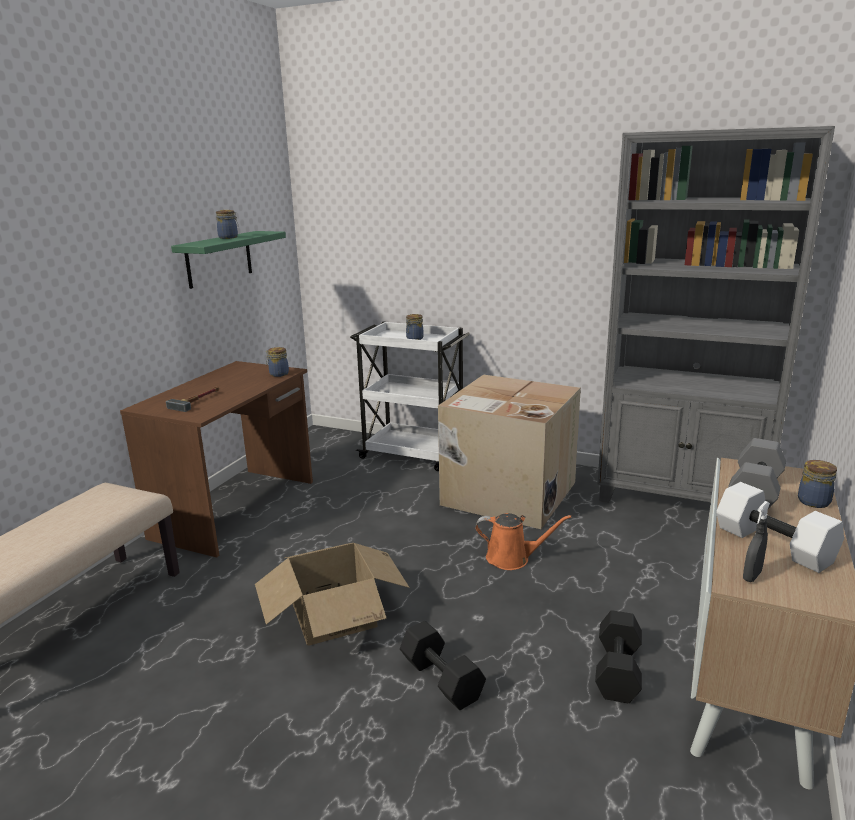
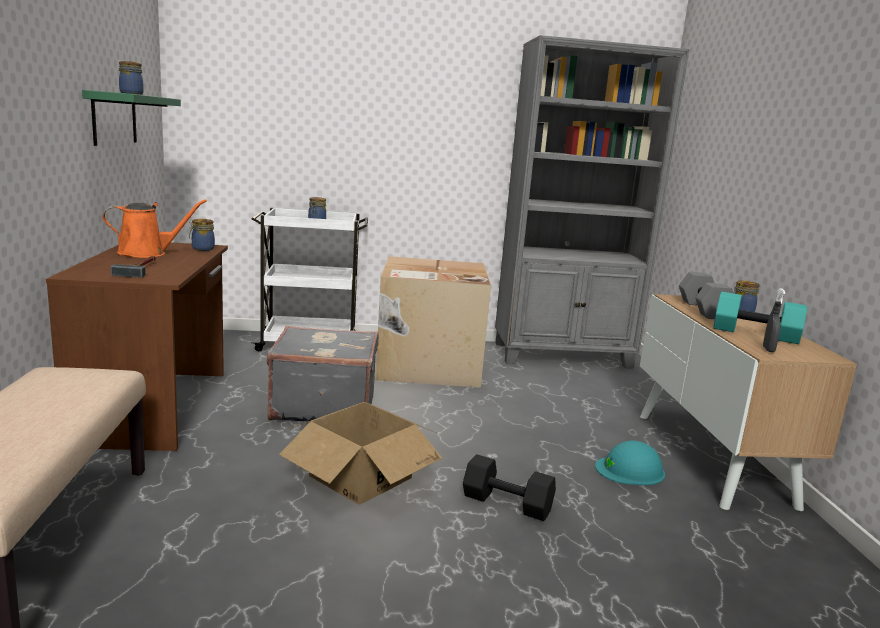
camera: 30 degrees left, 5 degrees down
orange watering can [475,513,571,570] -> orange watering can moved to [102,199,207,258]
black dumbbell [595,610,642,703] -> turquoise hard hat [595,440,665,485]
white dumbbell [716,482,844,573] -> turquoise dumbbell [713,292,807,344]
none -> grey suitcase [267,326,379,422]

